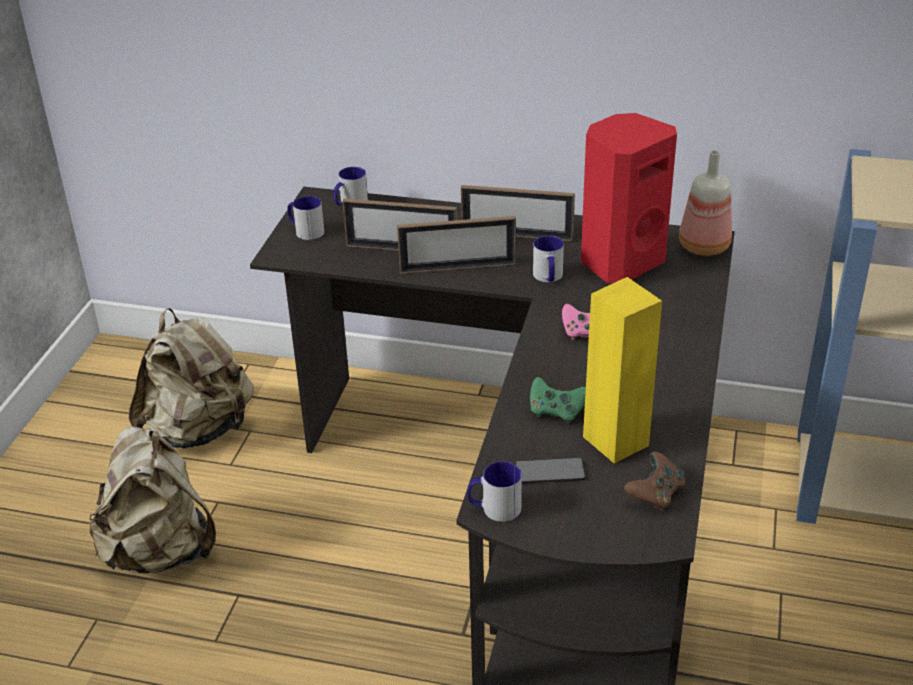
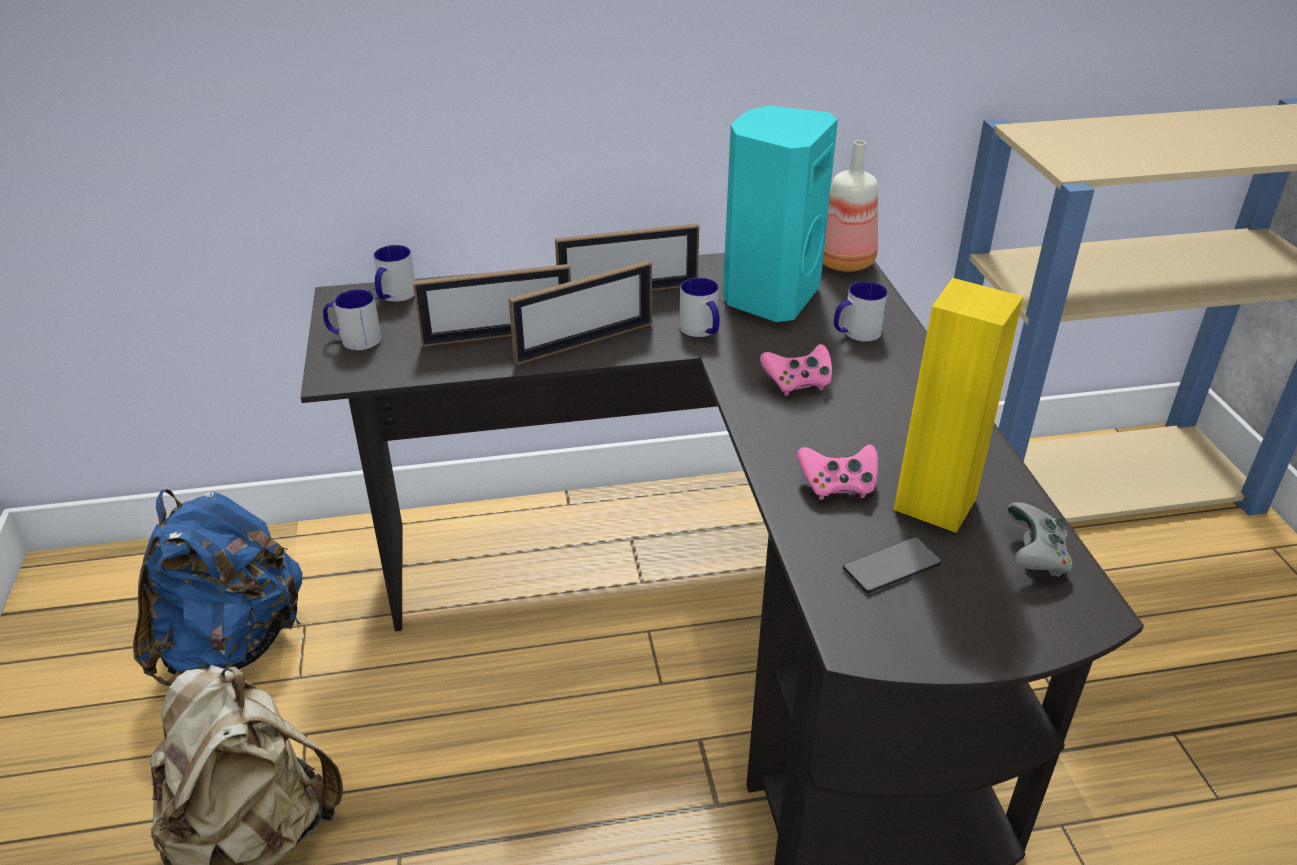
camera: 25 degrees left, 0 degrees up
beige backpack [129,308,254,448] -> blue backpack [133,489,302,686]
mug [467,461,522,522] -> mug moved to [834,281,888,342]
green game controller [530,377,586,424] -> pink game controller [797,444,878,500]
red speaker [581,113,677,284] -> turquoise speaker [723,106,838,322]
brown game controller [624,451,685,511] -> grey game controller [1007,502,1072,577]

